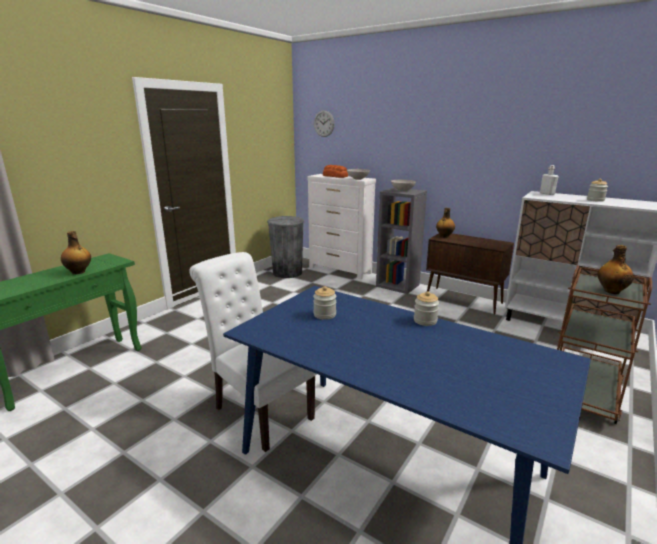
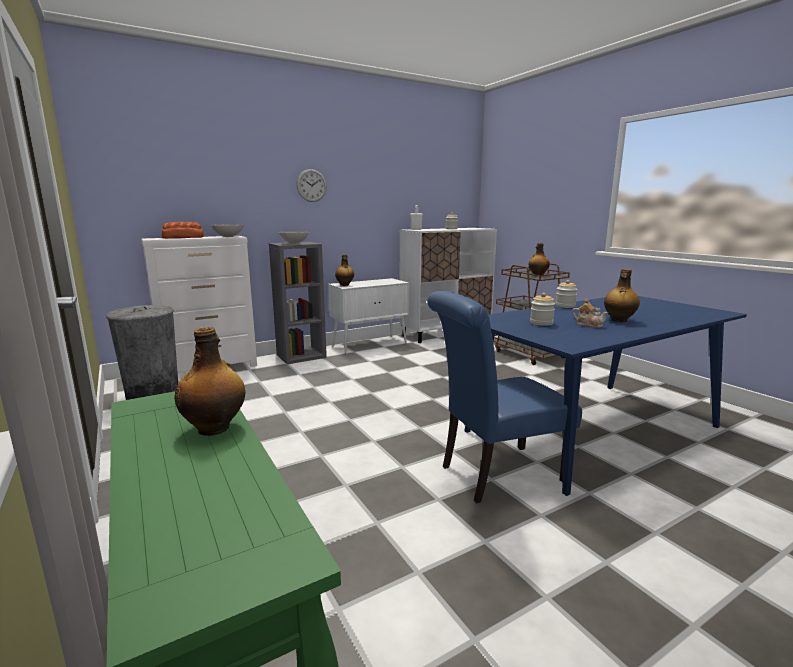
camera: 65 degrees left, 5 degrees down
white chair [189,252,317,452] -> blue chair [427,291,582,503]
wall clock [314,110,335,137] -> wall clock moved to [296,169,327,202]
brown cabinet [426,233,514,314] -> white cabinet [328,278,409,354]
none -> teapot [572,299,608,328]
none -> bottle [604,269,640,322]

